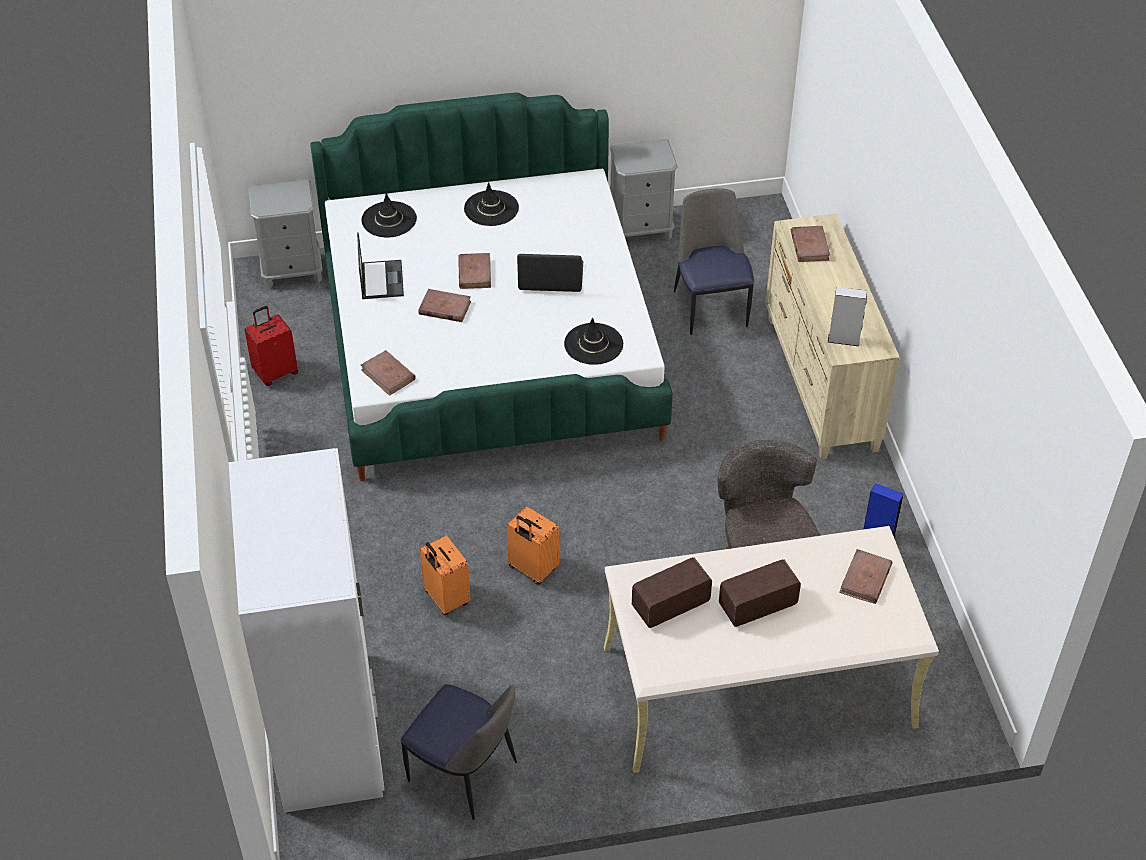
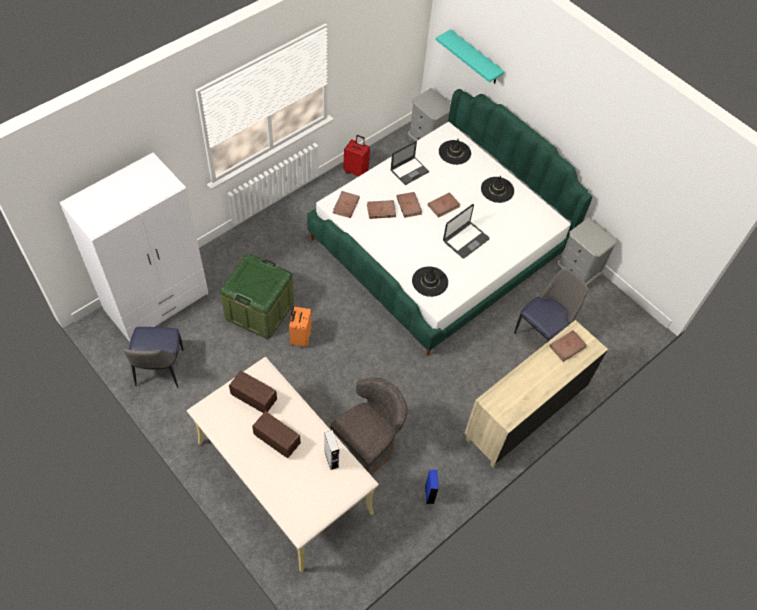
camera: 55 degrees right, 10 degrees up
orange suitcase [420,536,471,615] -> green storage box [220,254,294,339]
laptop [517,254,583,292] -> laptop turned 75 degrees clockwise [443,204,490,259]
grey speaker [828,287,867,346] -> grey speaker moved to [324,430,339,470]
brown book [839,549,892,604] -> brown book moved to [367,200,396,219]
none -> turquoise shelf [436,29,505,83]

